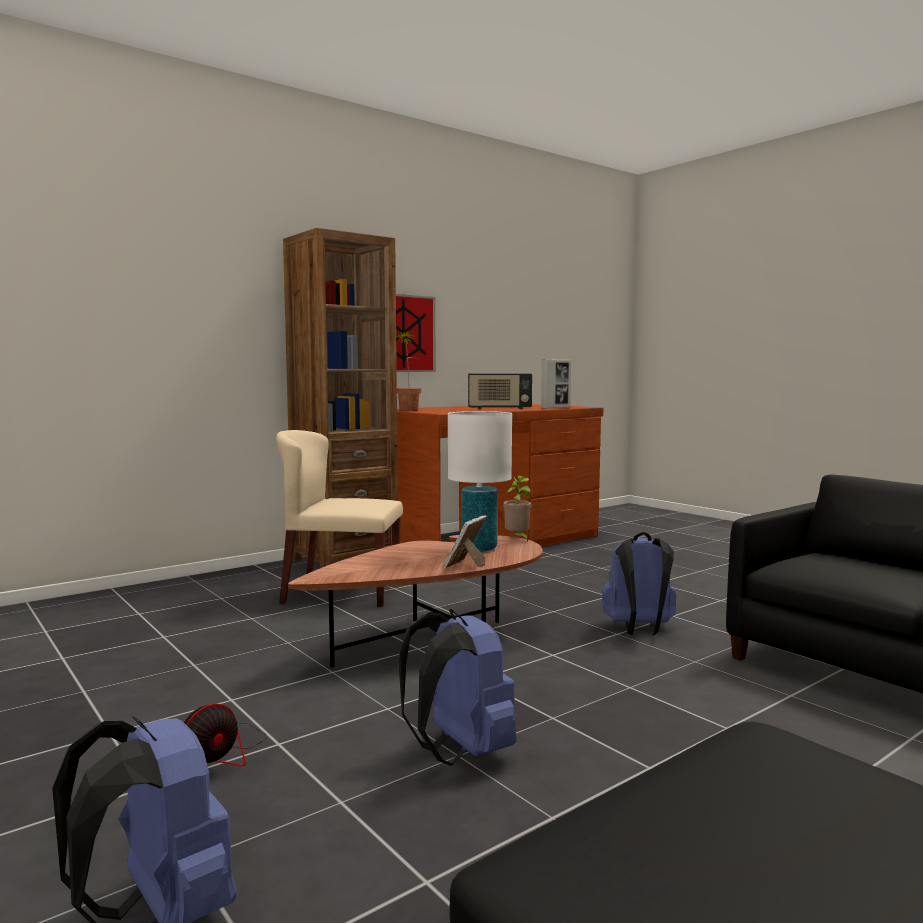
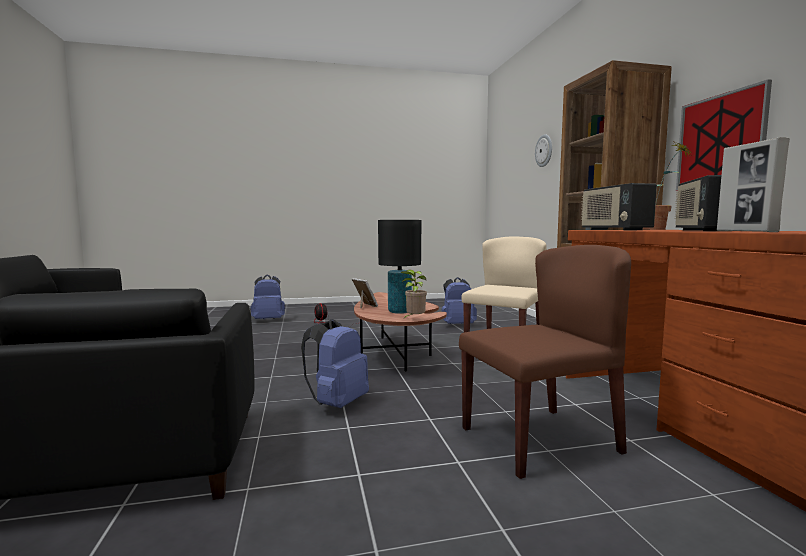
camera: 115 degrees right, 0 degrees up
blue backpack [398,609,517,766] -> blue backpack moved to [441,277,477,324]
white table lamp [448,411,512,552] -> black table lamp [378,220,421,314]
none -> brown chair [459,245,631,479]
none -> wall clock [535,134,552,167]
none -> radio [581,183,657,230]

